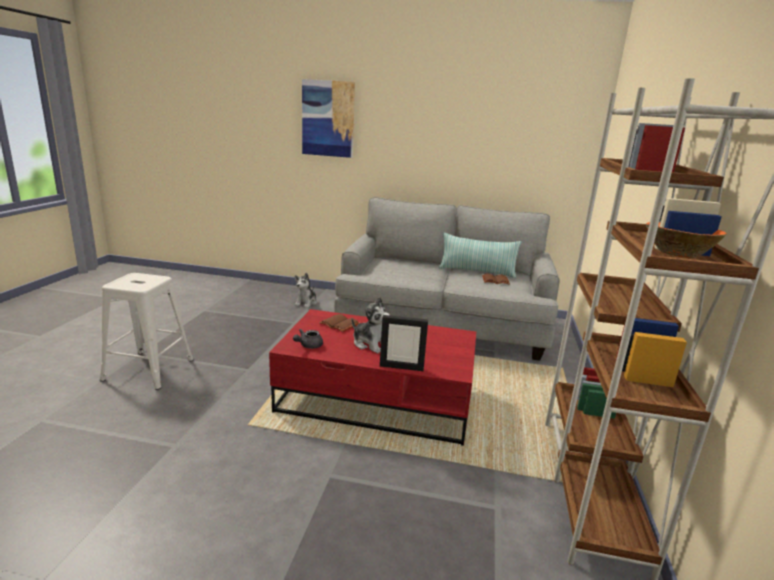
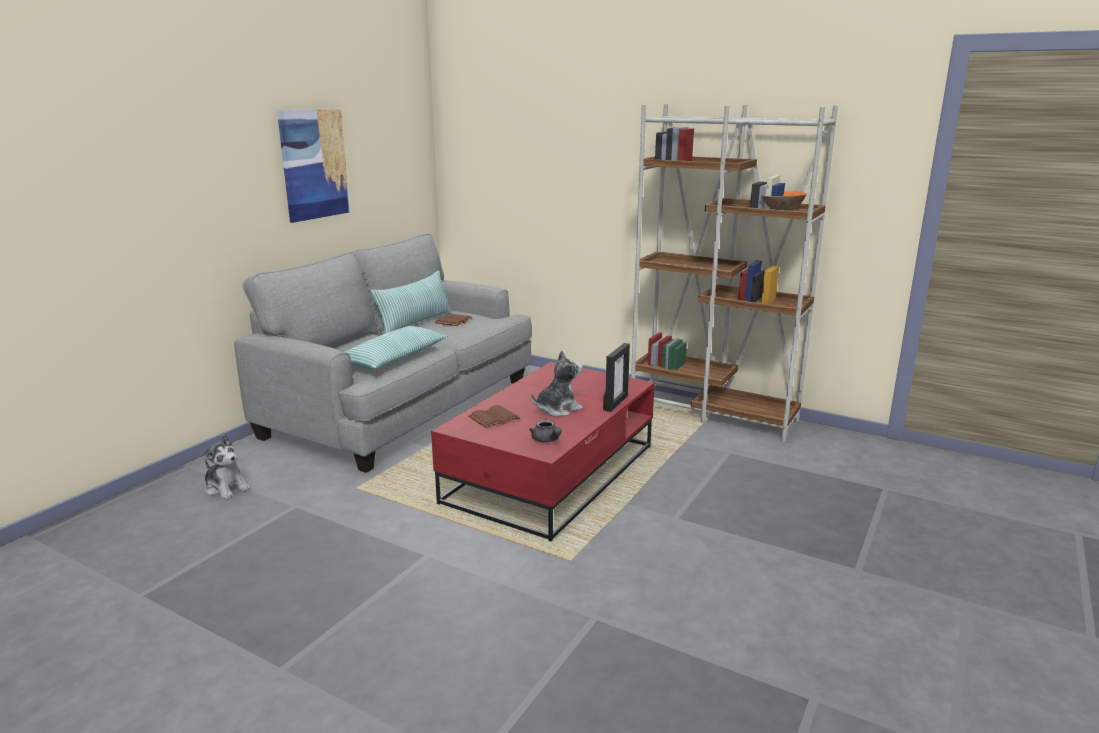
camera: 70 degrees left, 0 degrees up
white stool [100,273,194,390] -> none
picture [302,79,355,158] -> picture moved to [277,109,350,223]
none -> pillow [345,326,448,370]

